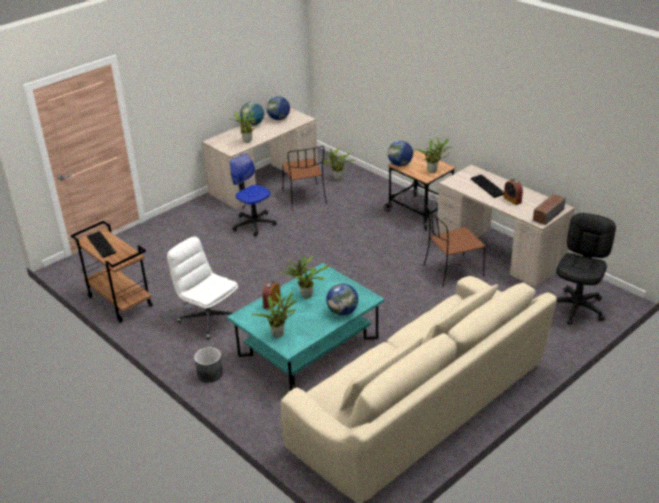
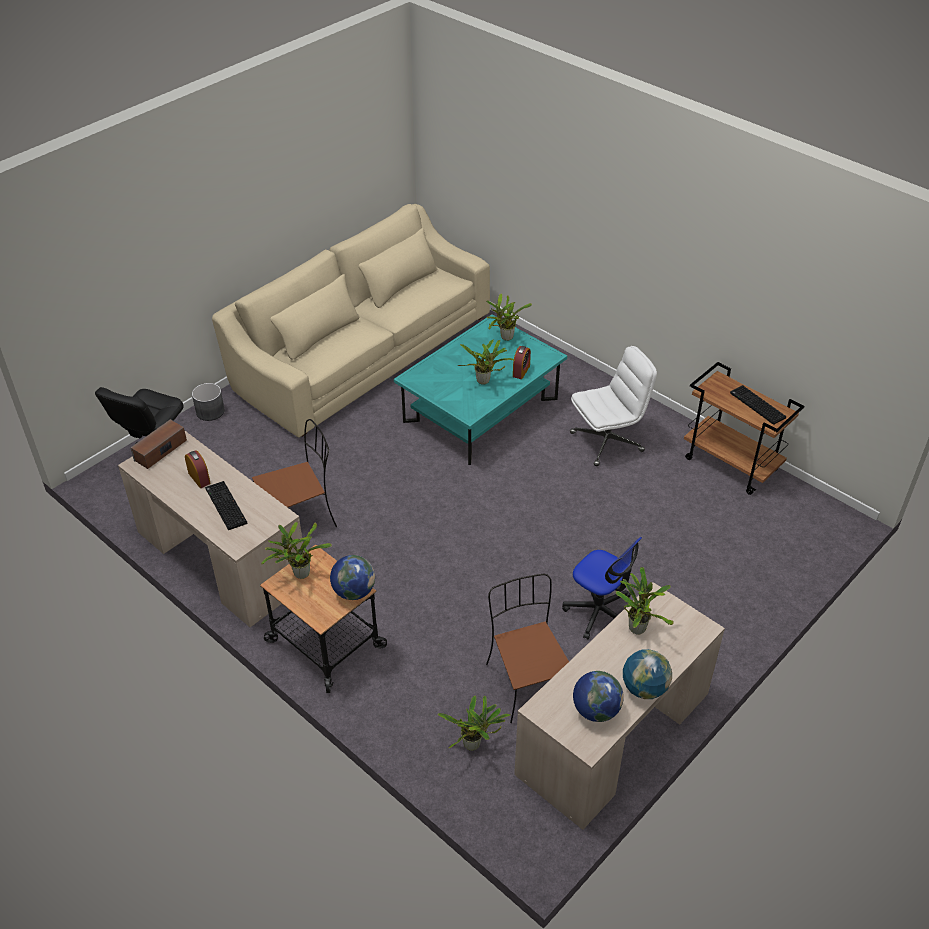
camera: 175 degrees right, 10 degrees up
white office chair [167,237,238,339] -> white office chair turned 60 degrees counterclockwise [570,346,657,466]
grey planter [194,347,223,382] -> grey planter moved to [192,383,225,421]
globe [326,284,358,316] -> none

